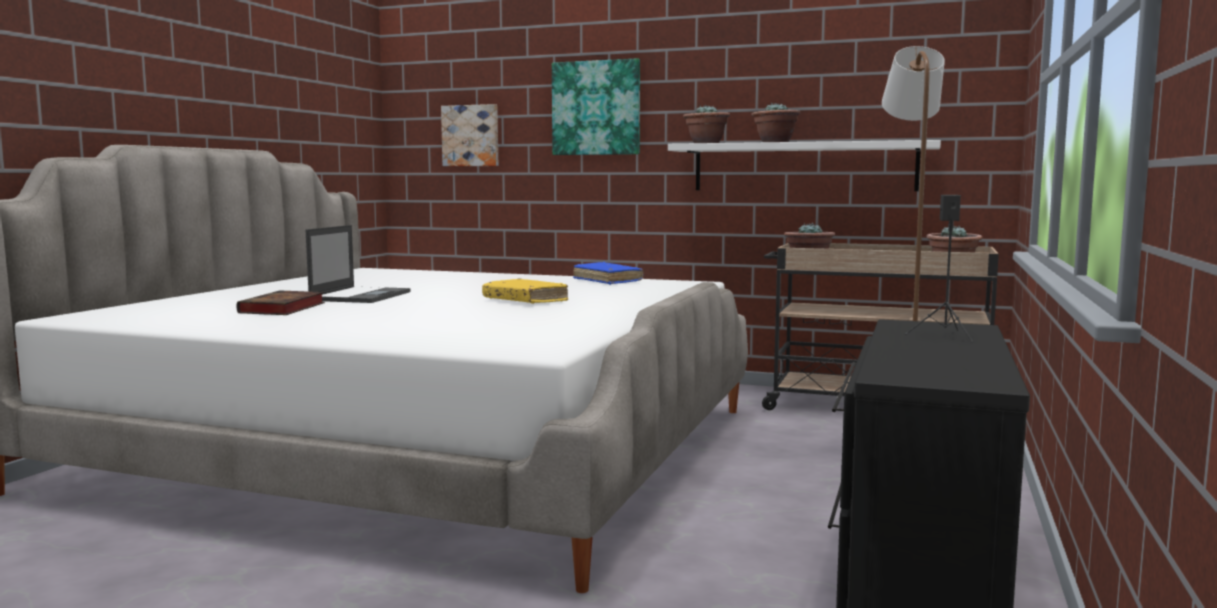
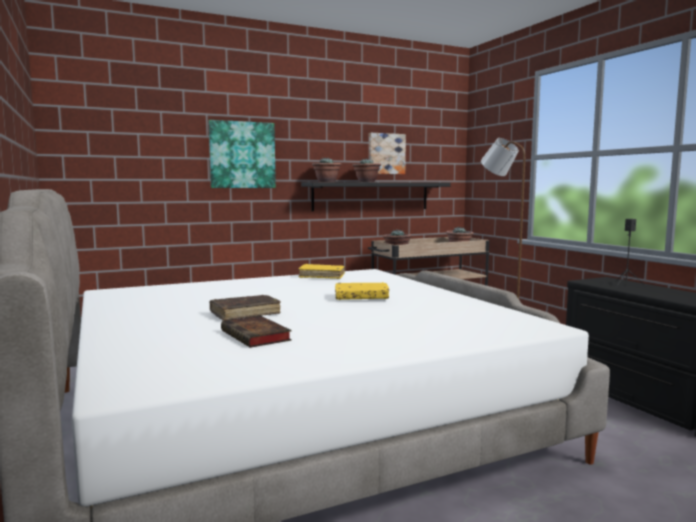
camera: 45 degrees left, 0 degrees up
laptop [306,225,411,303] -> brown book [209,295,281,321]
picture [441,104,498,166] -> picture moved to [369,133,406,174]
blue book [573,262,644,285] -> yellow book [298,264,345,279]
white shelf [668,140,941,191] -> black shelf [301,182,450,211]

